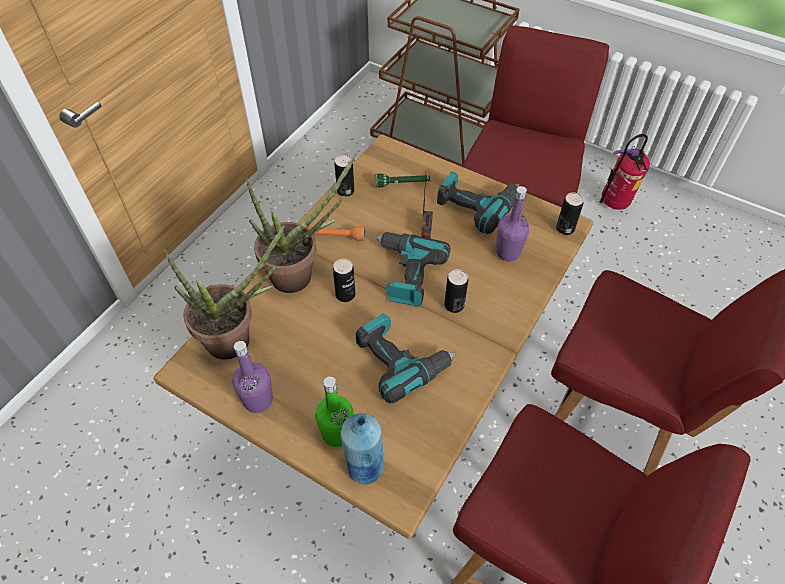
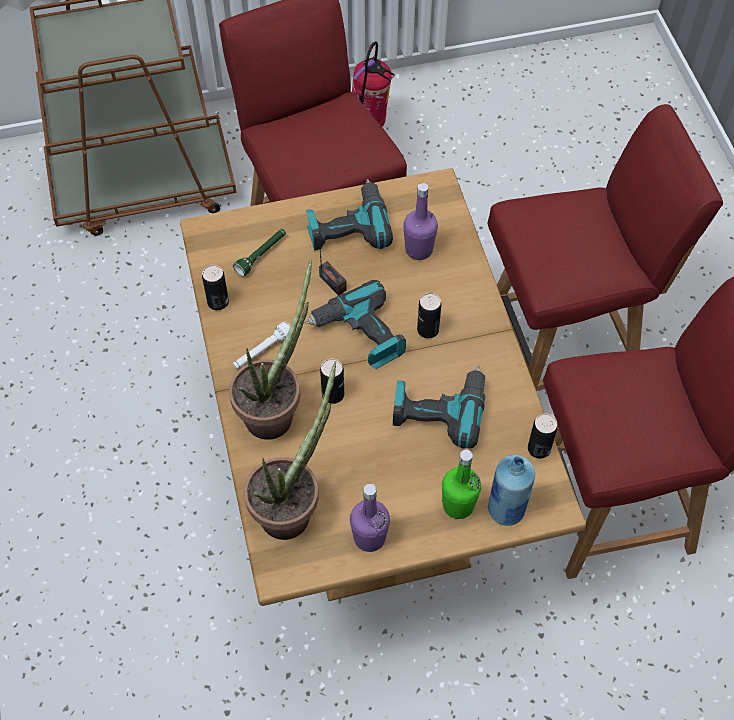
camera: 45 degrees left, 5 degrees up
orange flashlight [308,226,365,241] -> white flashlight [233,321,291,369]
can [556,192,584,235] -> can moved to [528,413,558,459]

